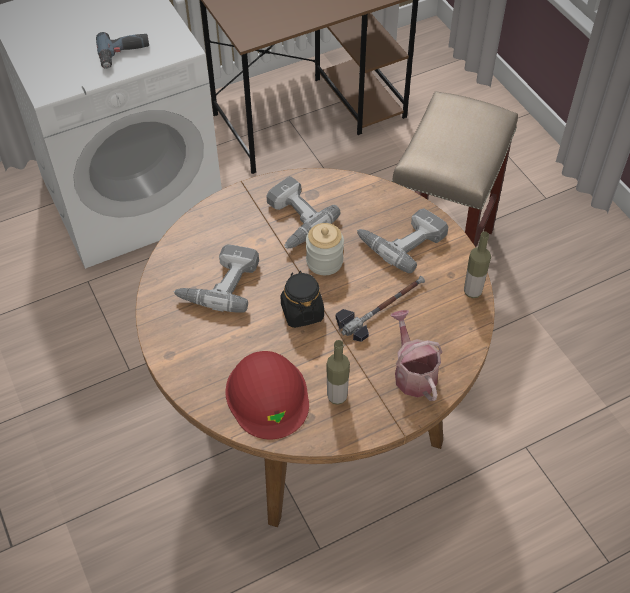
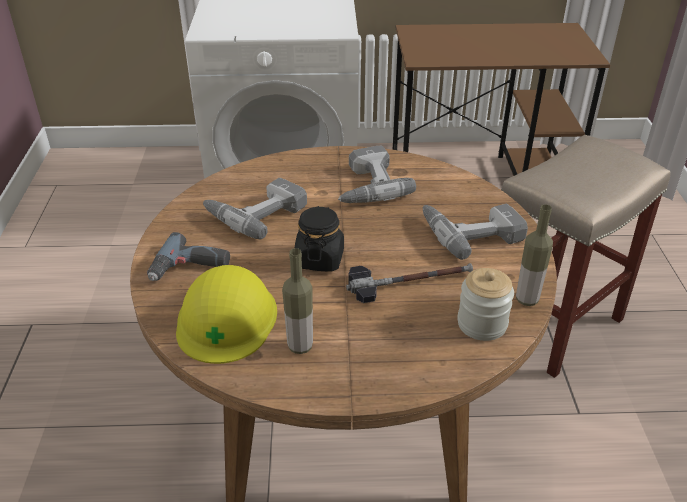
camera: 25 degrees right, 15 degrees down
power drill [96,32,149,69] -> power drill moved to [147,232,230,281]
red hard hat [225,351,309,439] -> yellow hard hat [176,265,277,364]
jar [306,223,344,275] -> jar moved to [457,268,514,341]
watering can [390,310,442,401] -> none

